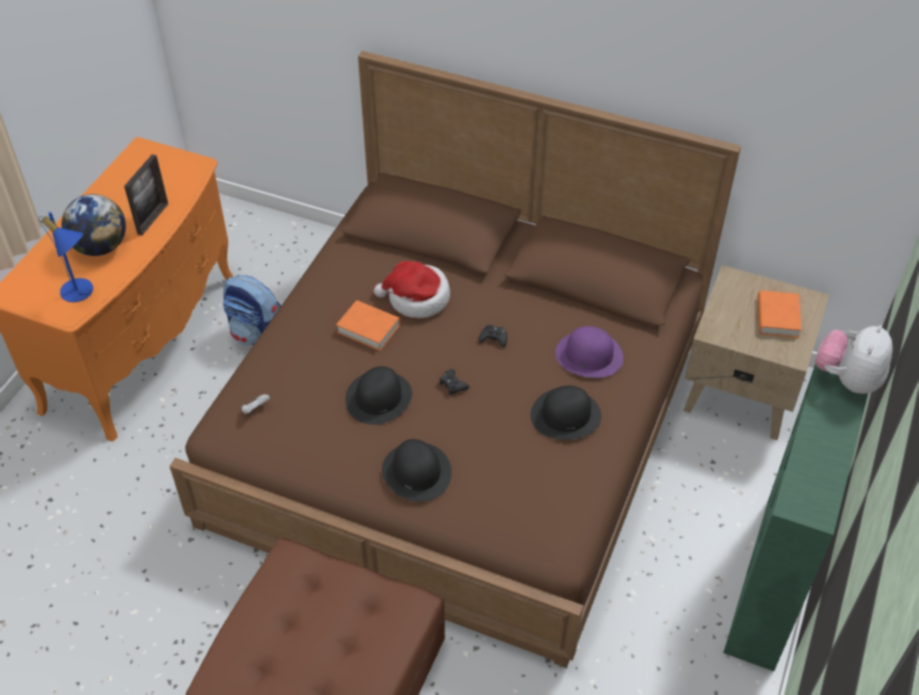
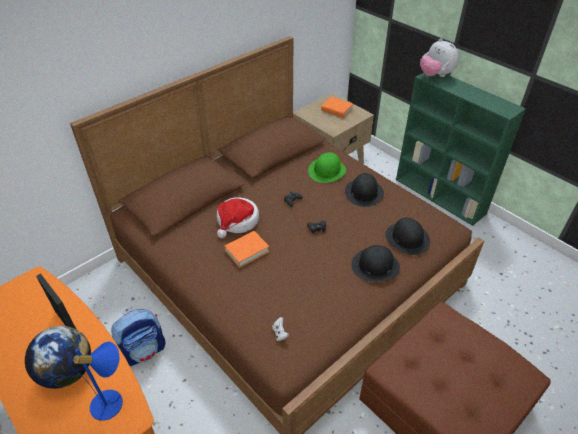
camera: 65 degrees left, 5 degrees down
black hat [346,366,412,425] -> black hat moved to [385,218,430,255]
purple hat [555,326,623,378] -> green hat [308,152,346,183]

